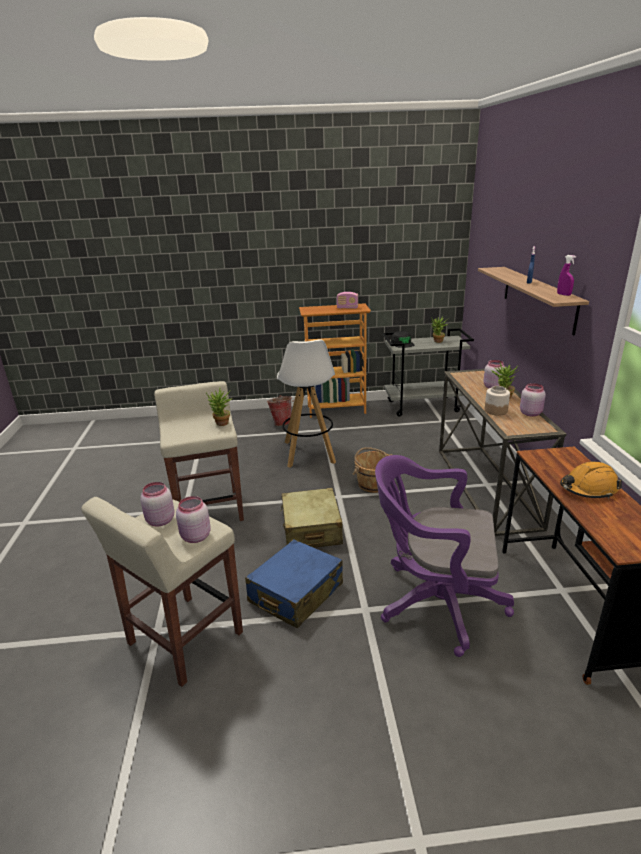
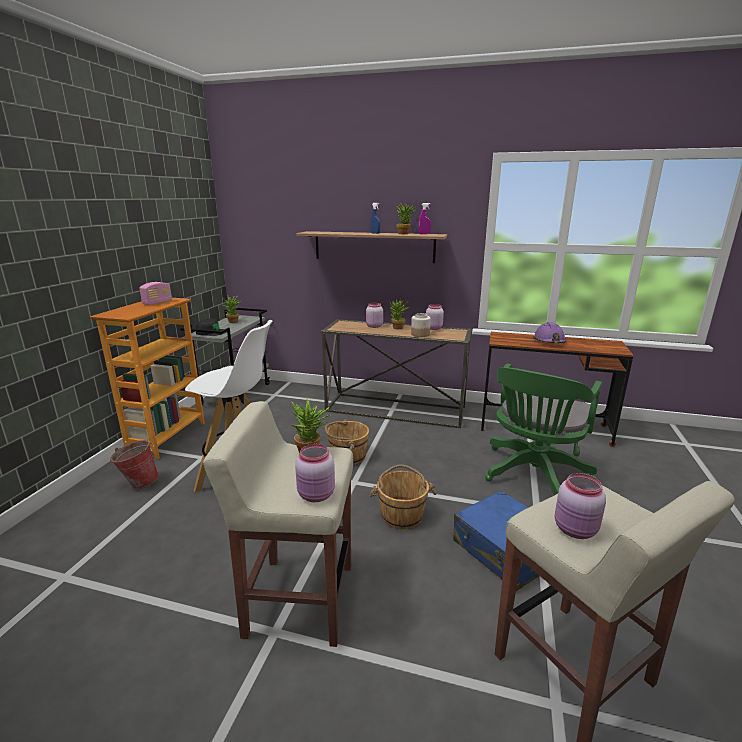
camera: 70 degrees left, 5 degrees down
pink jar [176,496,211,543] -> pink jar moved to [295,444,335,502]
beige suitcase [281,488,343,548] -> brown bucket [369,464,436,529]
purple office chair [375,455,514,657] -> green office chair [485,364,602,495]
orange hard hat [560,462,622,499] -> purple hard hat [533,322,566,343]
none -> potted plant [394,203,417,234]

